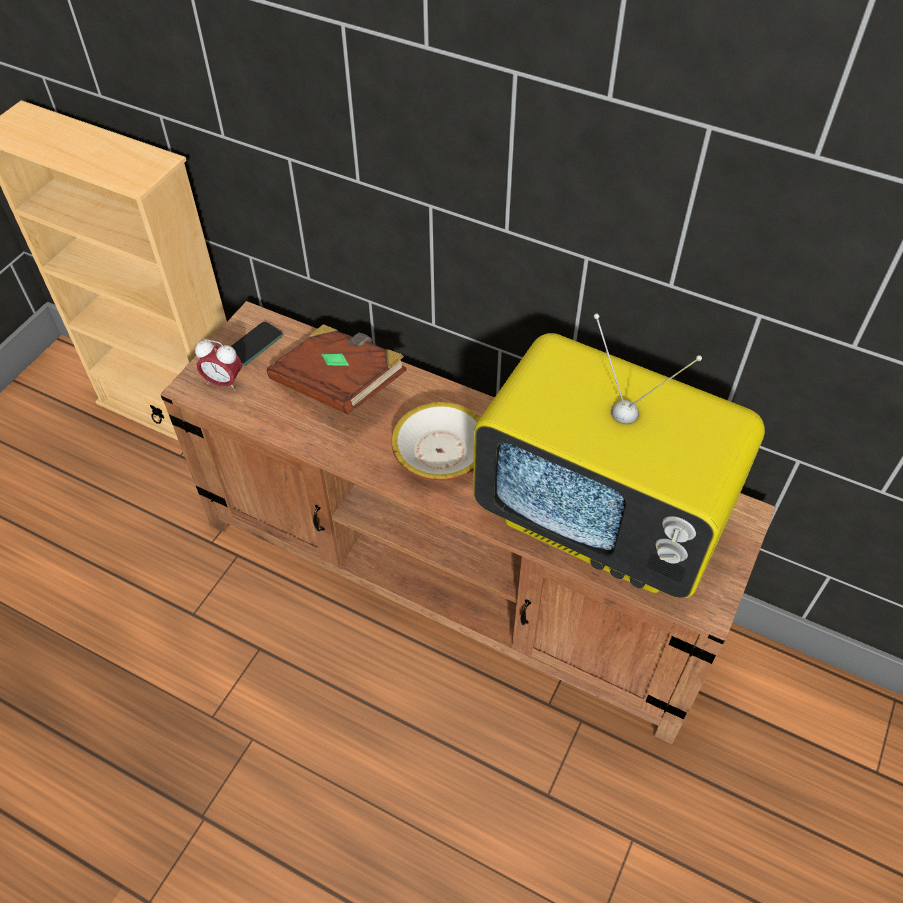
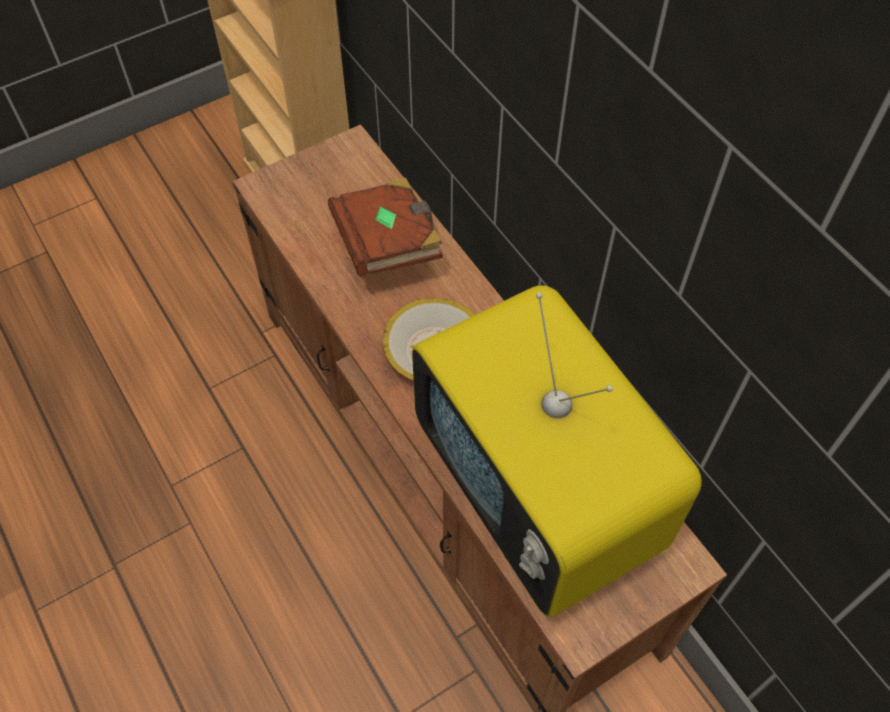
camera: 30 degrees right, 5 degrees up
alarm clock [195,339,242,391] -> none
phone [231,321,283,366] -> none

